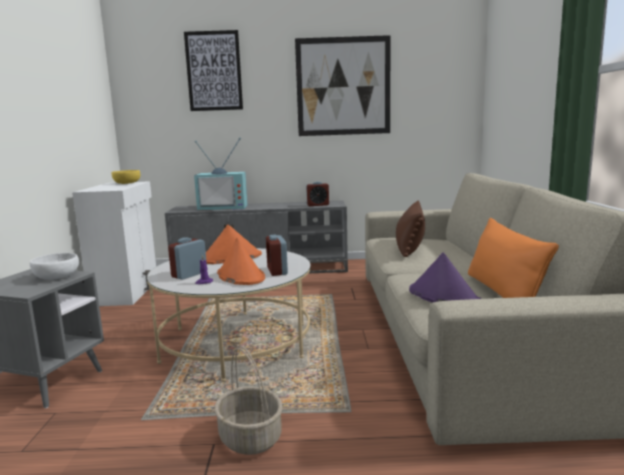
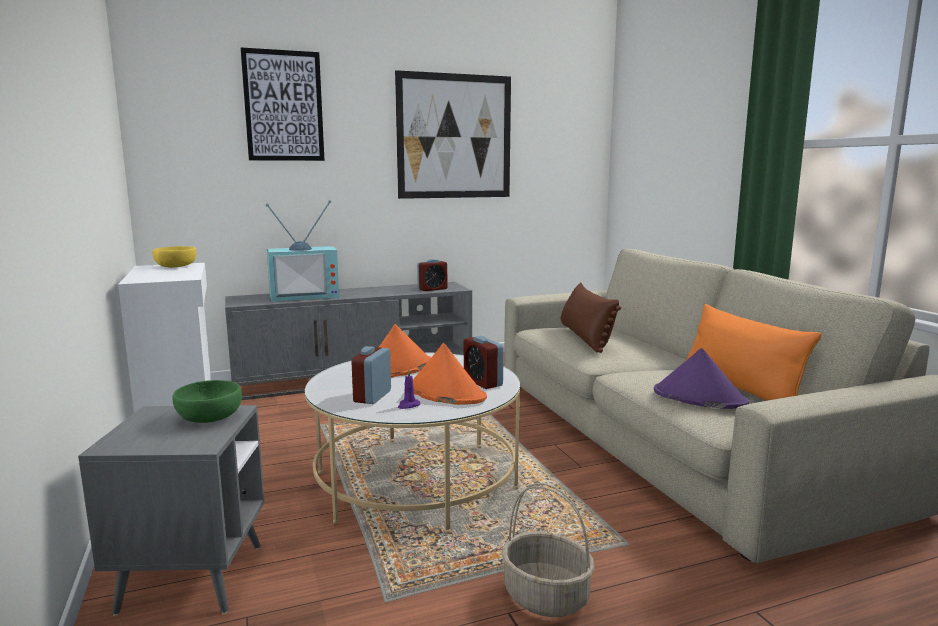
camera: 20 degrees left, 0 degrees up
white bowl [30,253,79,280] -> green bowl [172,380,242,423]

